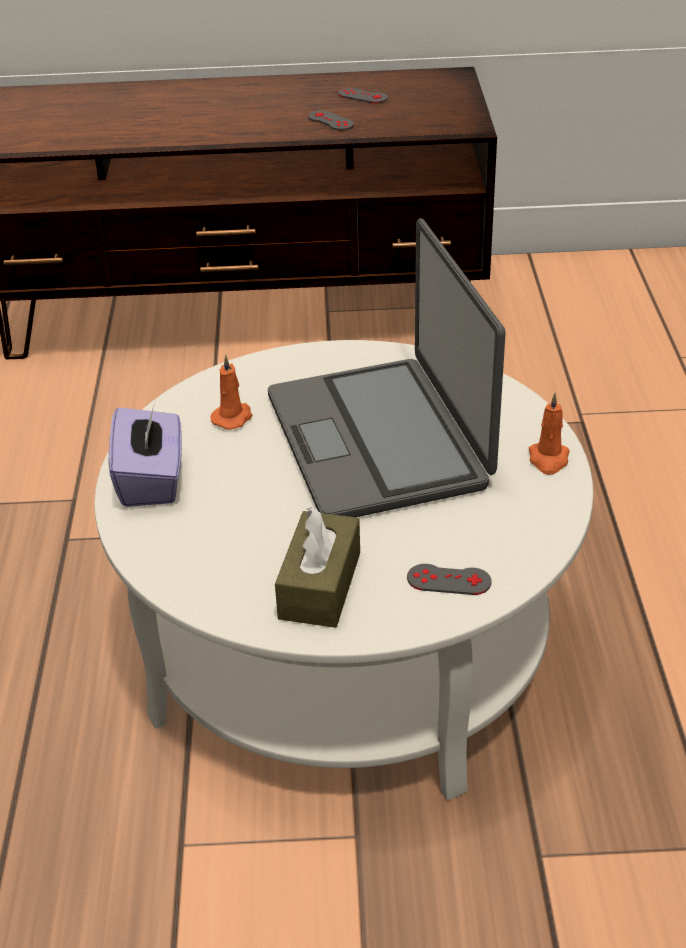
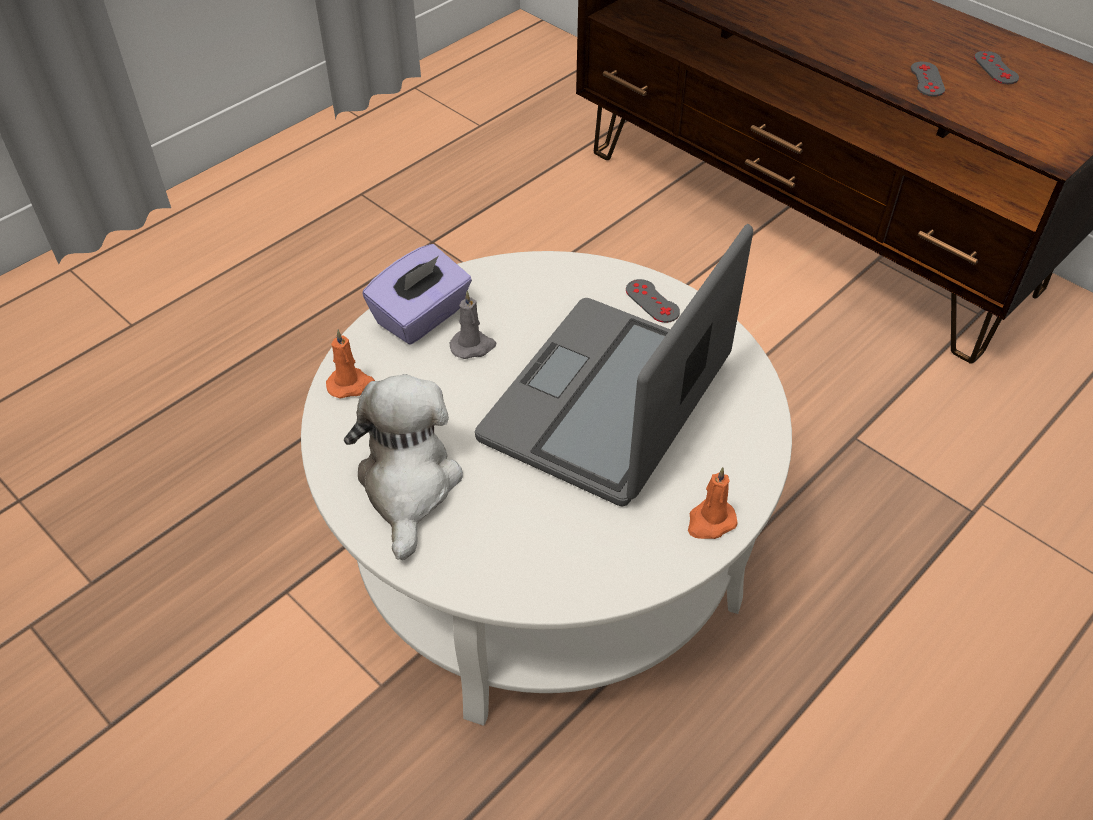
camera: 45 degrees right, 10 degrees up
orange candle [210,355,253,430] -> orange candle moved to [326,329,375,399]
brown tissue box [275,507,360,628] -> plush toy [344,374,463,560]
grey game controller [407,564,492,595] -> grey game controller moved to [626,279,680,323]
none -> grey candle [449,290,496,359]

